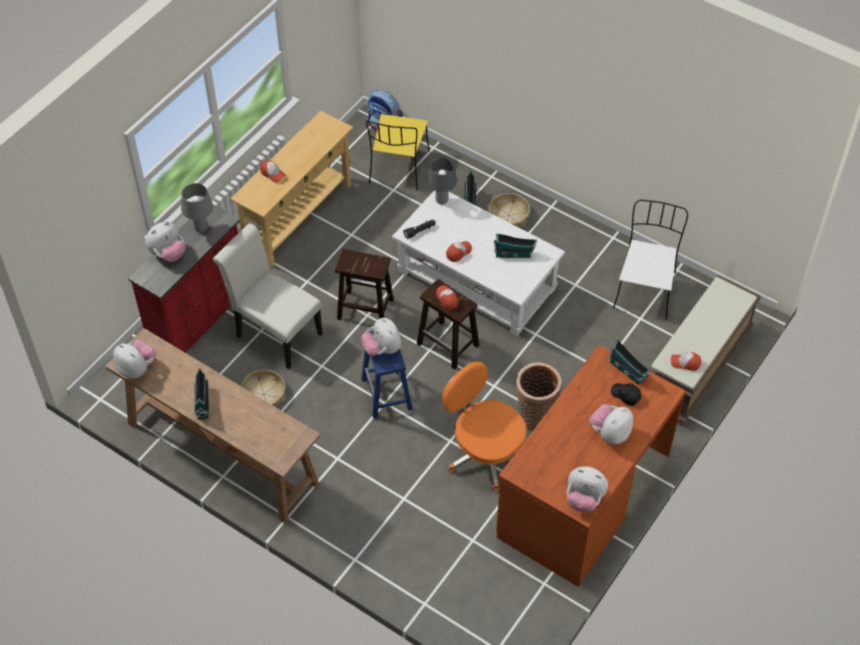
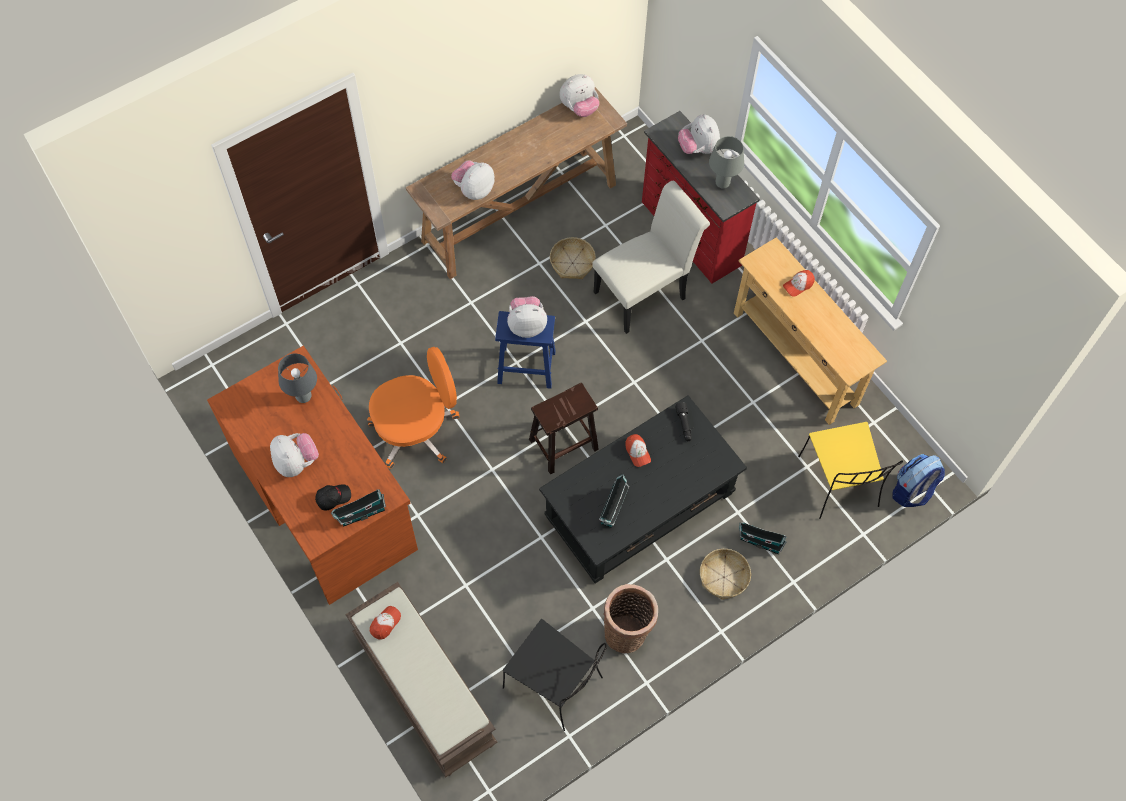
camera: 110 degrees right, 10 degrees up
toy house [194,368,209,419] -> none
brown stool [335,249,394,320] -> none
yellow chair [366,114,429,191] -> yellow chair turned 135 degrees counterclockwise [798,422,903,519]
white coffee table [392,190,565,336] -> black coffee table [539,395,747,584]
grey table lamp [427,158,457,205] -> grey table lamp moved to [278,353,317,403]
cap [436,285,458,310] -> none
basket [516,362,562,431] -> basket moved to [603,584,658,653]
plush toy [567,466,608,512] -> plush toy moved to [451,160,495,200]
white chair [613,200,688,320] -> black chair [503,619,607,731]

